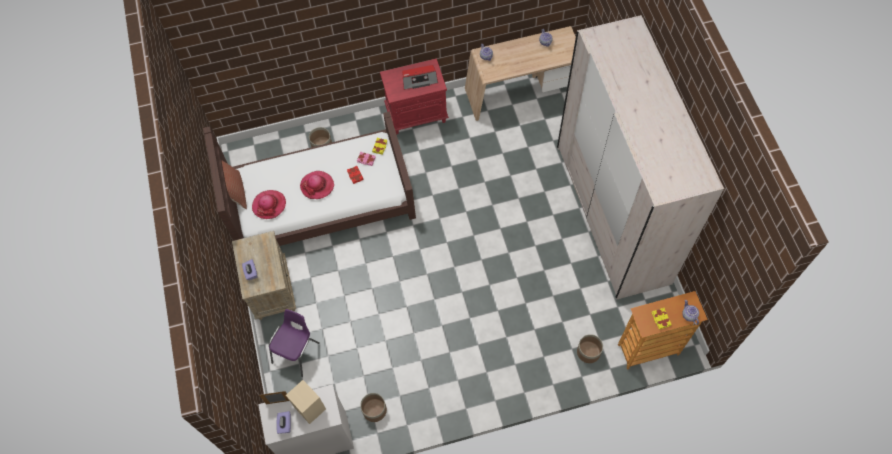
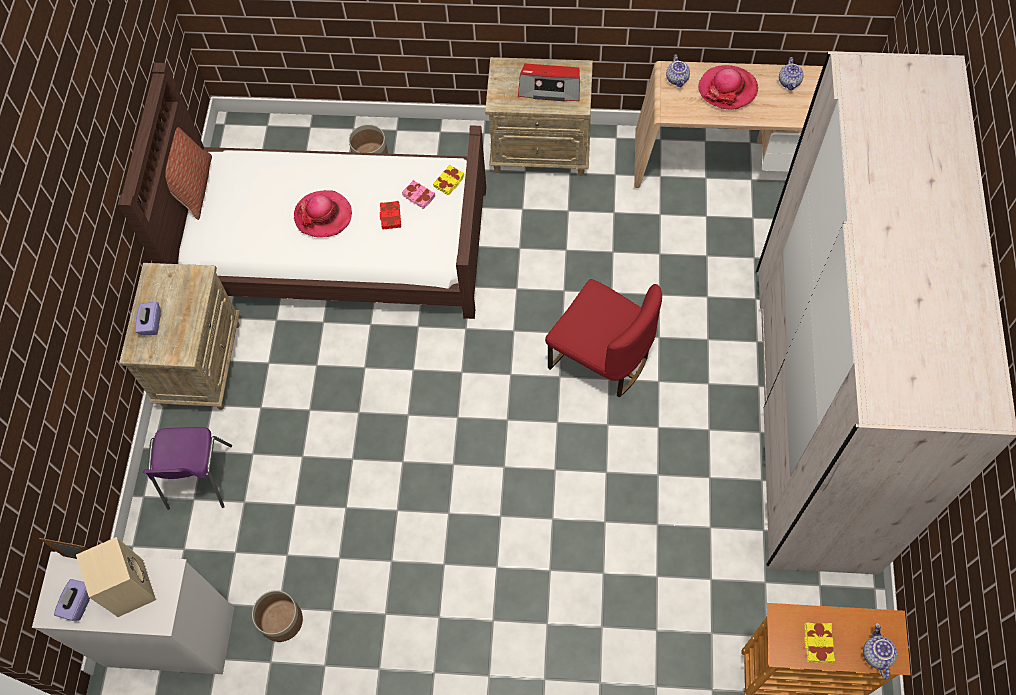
camera: 20 degrees right, 0 degrees up
hat [252,190,286,219] -> hat moved to [698,65,758,110]
purple chair [269,309,320,377] -> purple chair turned 135 degrees clockwise [143,427,232,510]
red nightstand [380,59,449,134] -> beige nightstand [485,57,593,176]
planter [577,334,603,363] -> none
none -> red chair [545,279,662,398]

